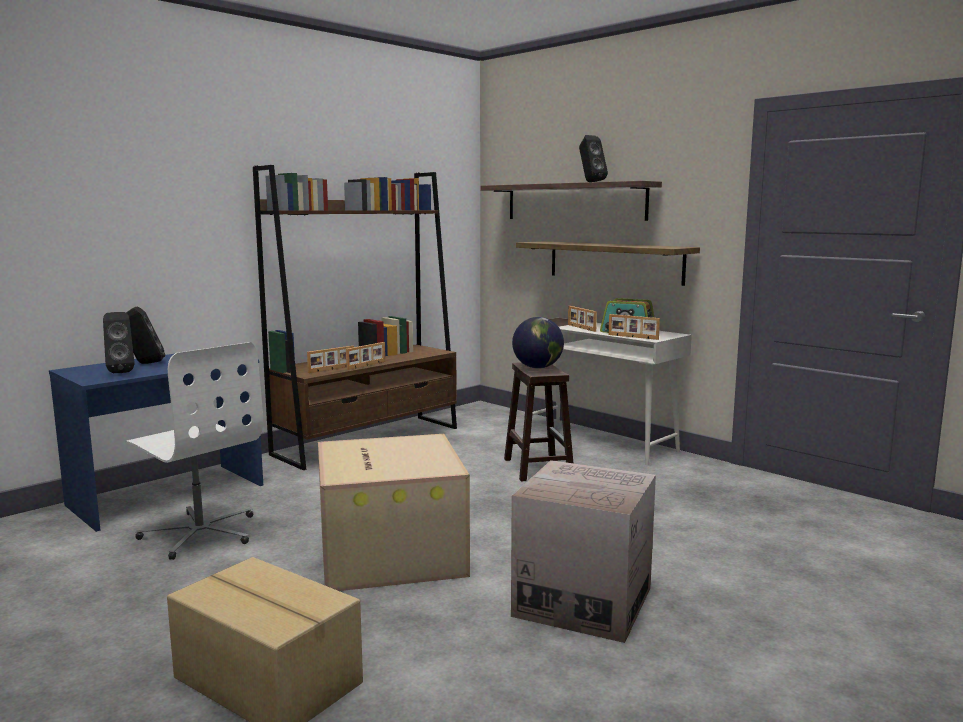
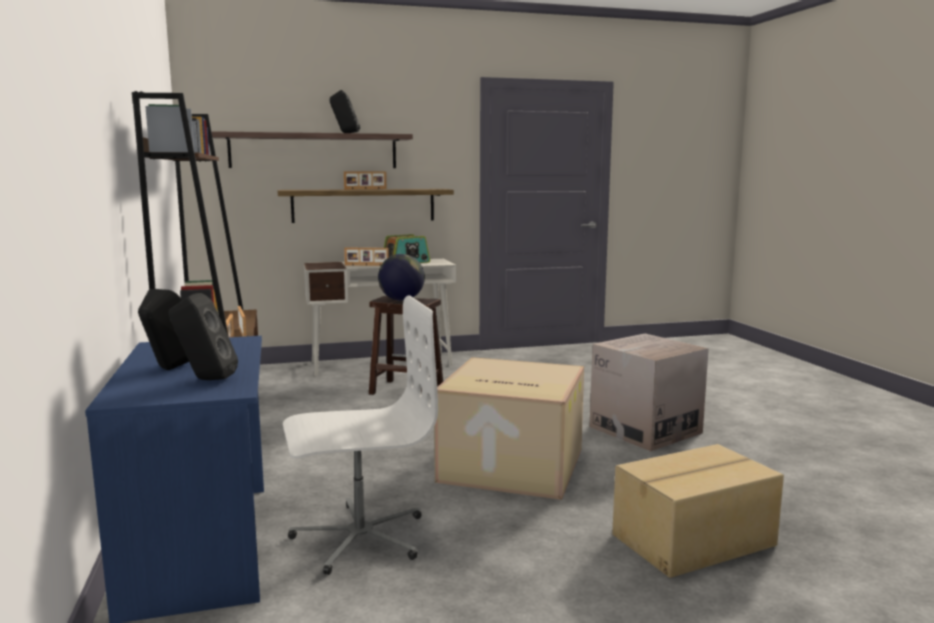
camera: 60 degrees left, 0 degrees up
picture frame [609,314,660,340] -> picture frame moved to [344,171,386,190]

